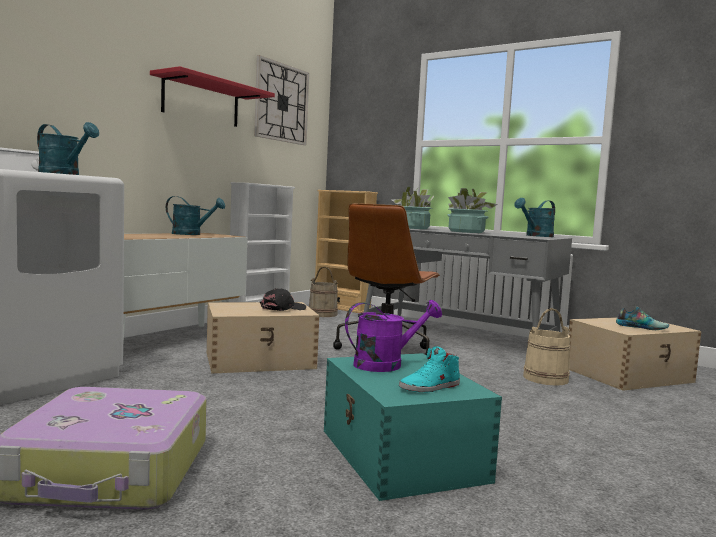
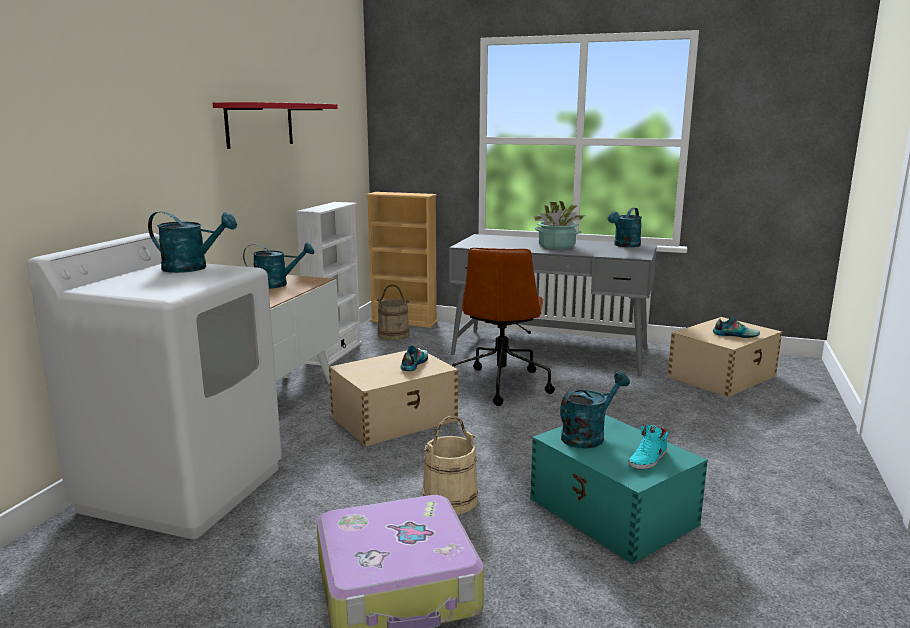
camera: 15 degrees left, 10 degrees up
wall clock [254,55,309,145] -> none
black cap [260,288,306,311] -> shoe [400,345,428,371]
purple watering can [345,300,442,372] -> turquoise watering can [560,372,630,449]
potted plant [392,186,434,229] -> none
beige bucket [523,308,571,386] -> beige bucket moved to [422,416,478,515]

